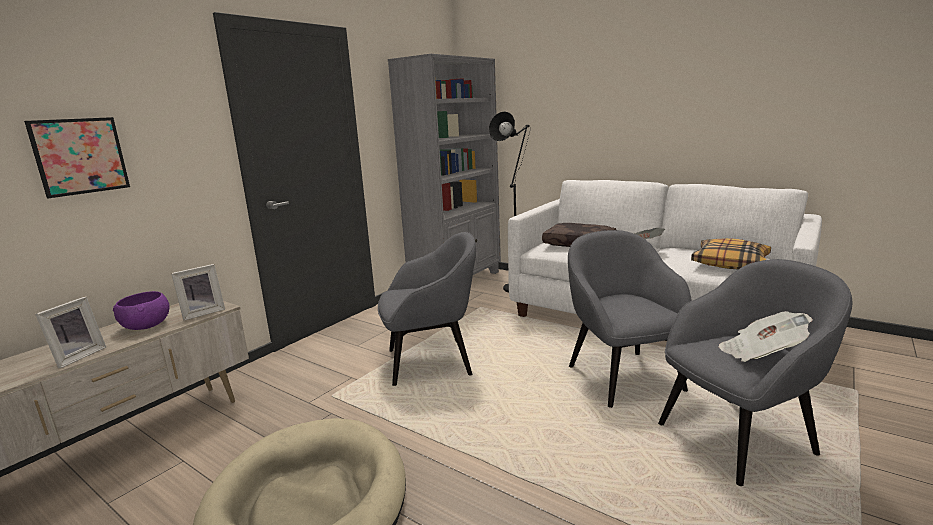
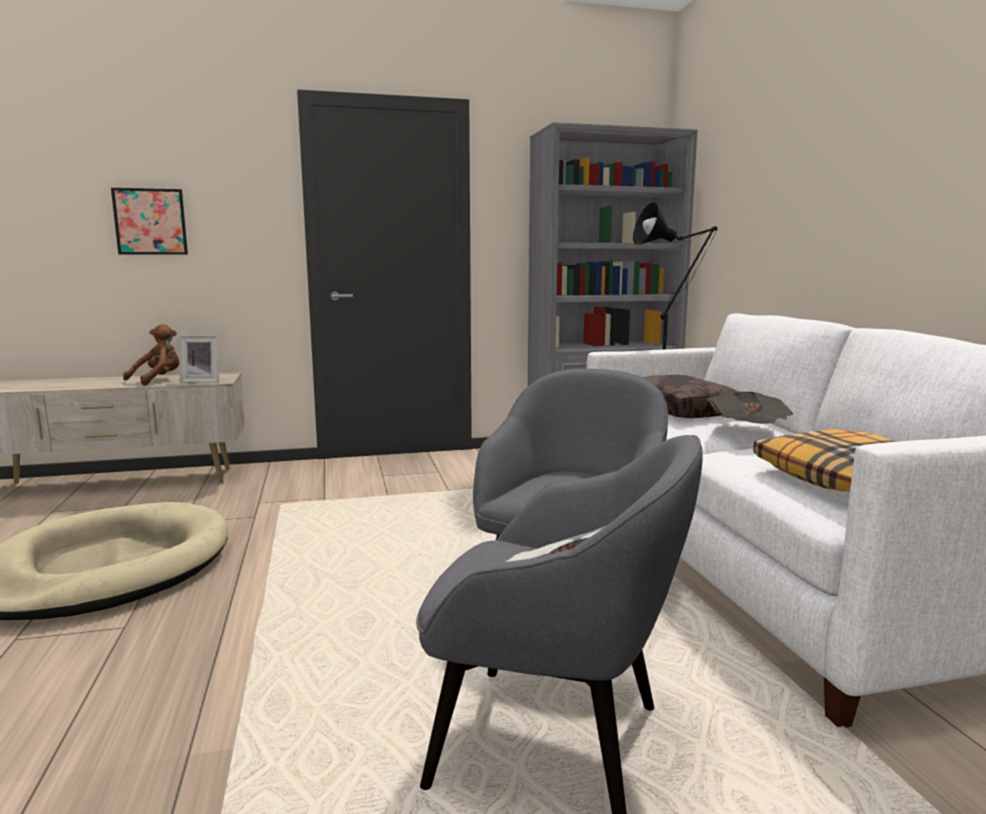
camera: 40 degrees right, 5 degrees down
picture frame [35,297,106,369] -> none
purple bowl [113,291,170,330] -> brown plush toy [123,324,179,386]
grey armchair [378,232,476,386] -> none

